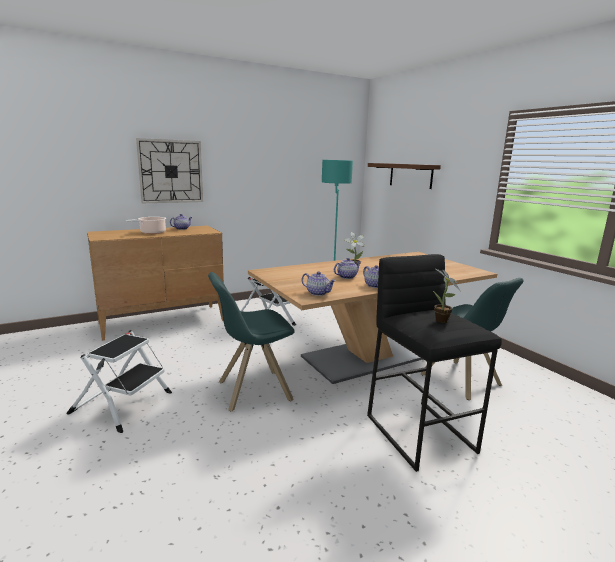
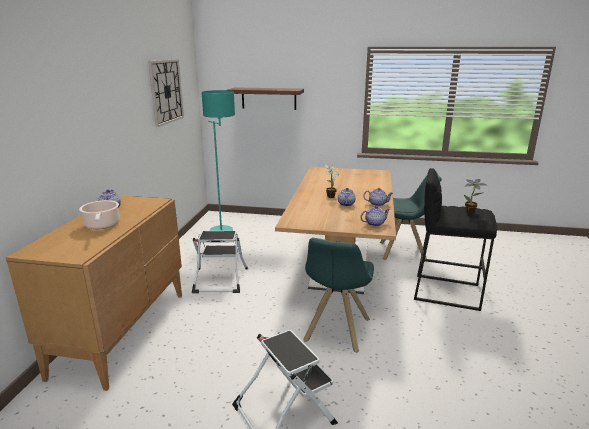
camera: 50 degrees left, 5 degrees up
wall clock [136,138,203,203] -> wall clock moved to [148,59,184,127]

